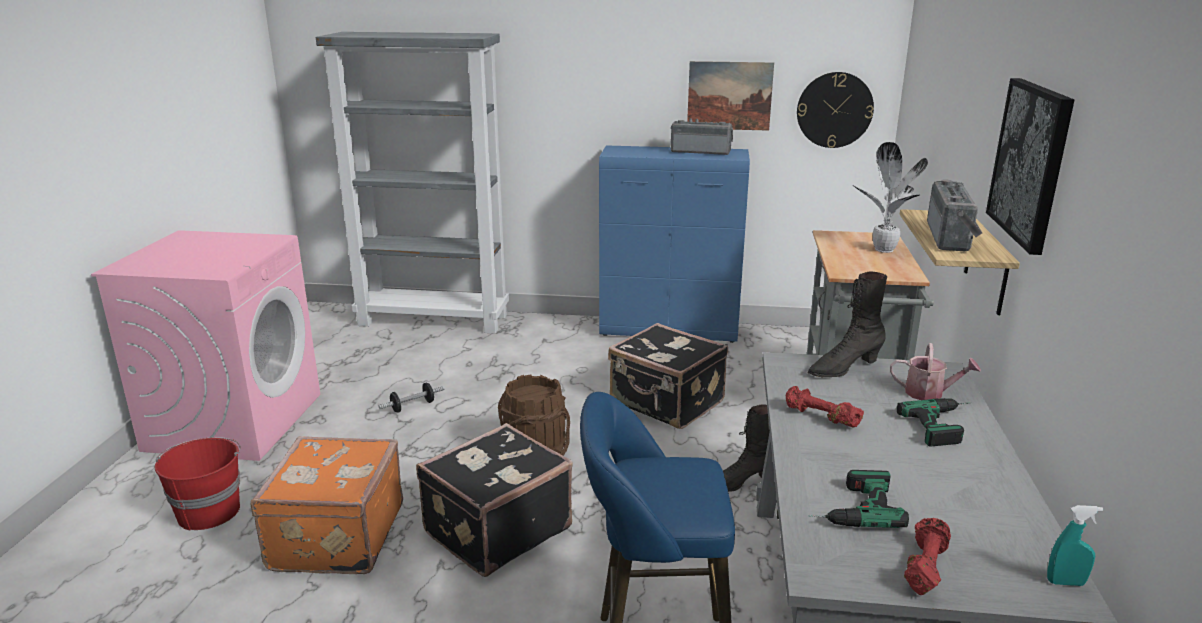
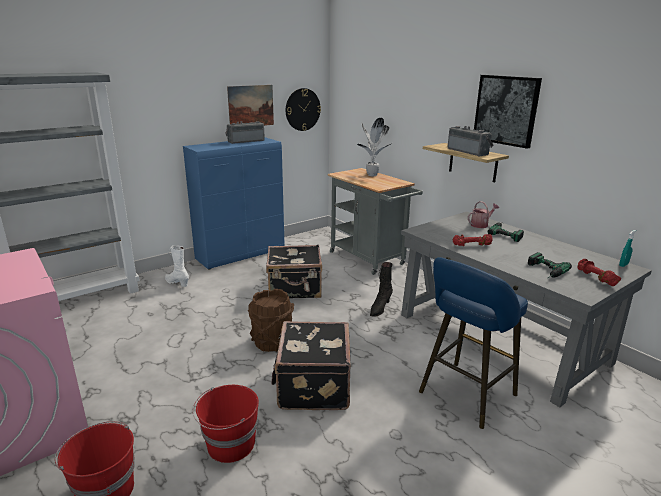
camera: 45 degrees left, 0 degrees up
orange suitcase [251,436,403,574] -> red bucket [193,385,259,463]
dumbbell [378,383,444,413] -> none
black boot [807,272,887,377] -> none
none -> white boot [165,245,189,287]

